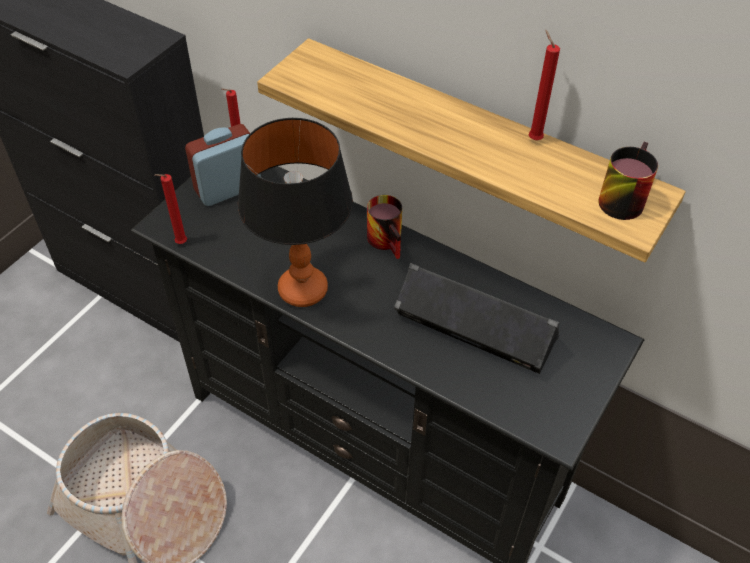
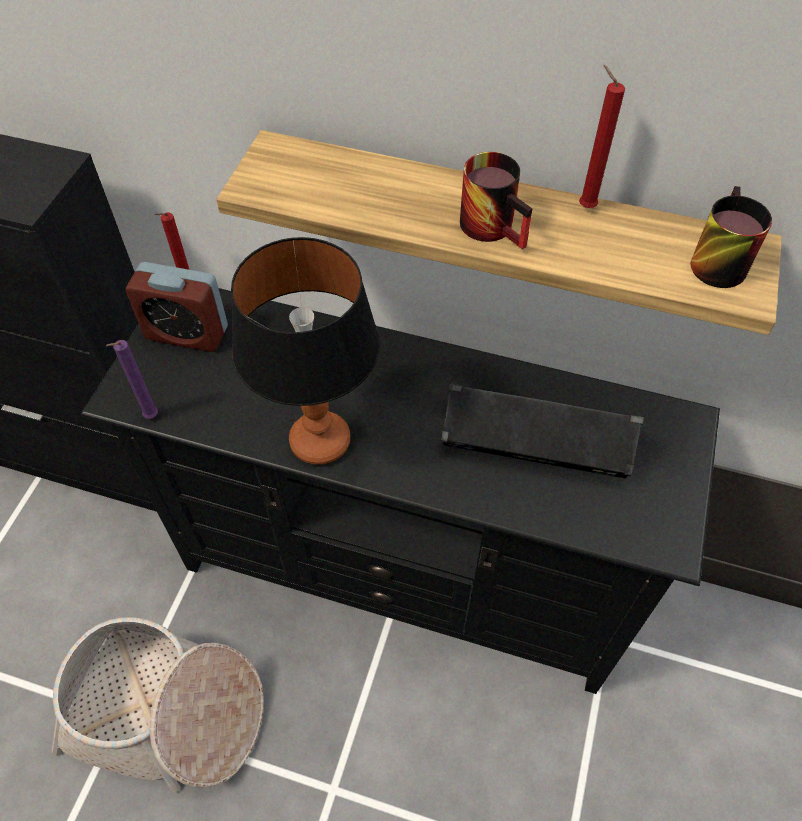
camera: 15 degrees left, 5 degrees up
red candle [155,174,187,244] -> purple candle [106,340,158,419]
alarm clock [185,124,261,206] -> alarm clock turned 120 degrees counterclockwise [126,262,228,352]
mug [367,195,402,259] -> mug moved to [460,152,532,249]

